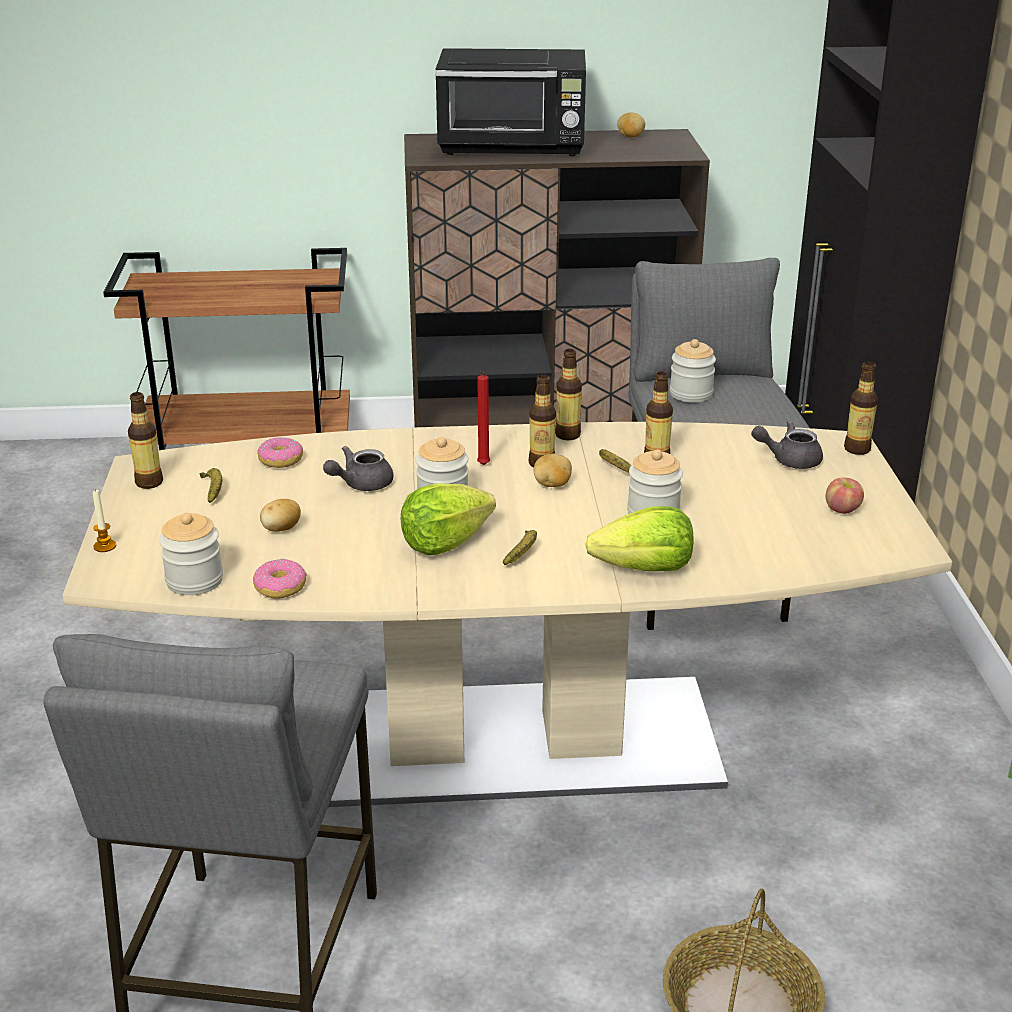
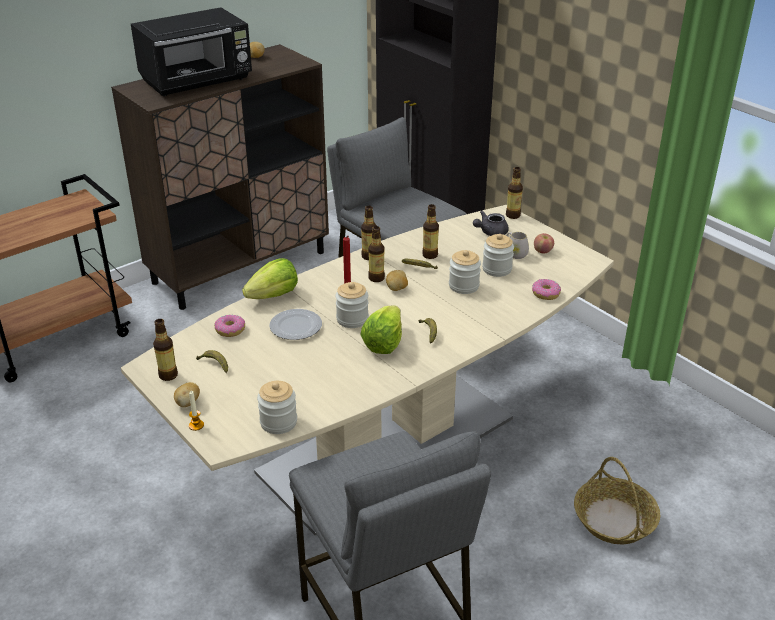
camera: 35 degrees left, 5 degrees up
donut [253,559,307,599] -> donut moved to [532,279,561,300]
potato [260,499,301,532] -> potato moved to [174,382,200,407]
grey teapot [323,446,393,491] -> plate [269,309,322,340]
lettuce [585,506,693,571] -> lettuce moved to [242,258,298,299]
jar [670,339,716,403] -> jar moved to [482,234,514,277]
none -> white mug [507,232,529,259]

